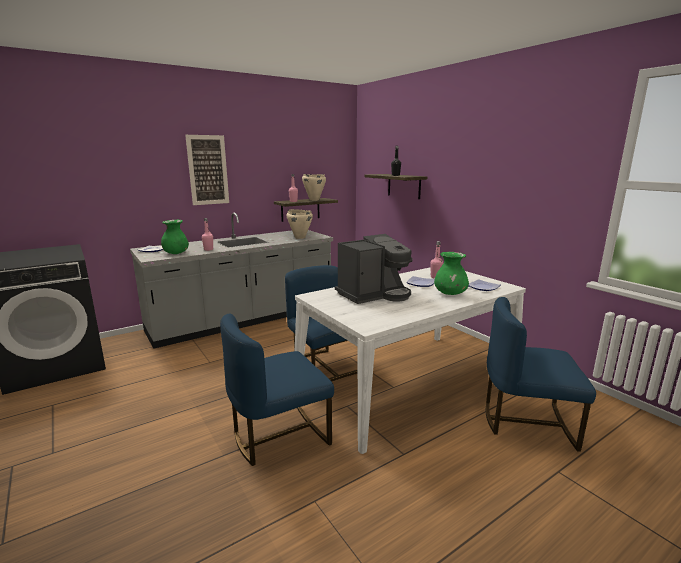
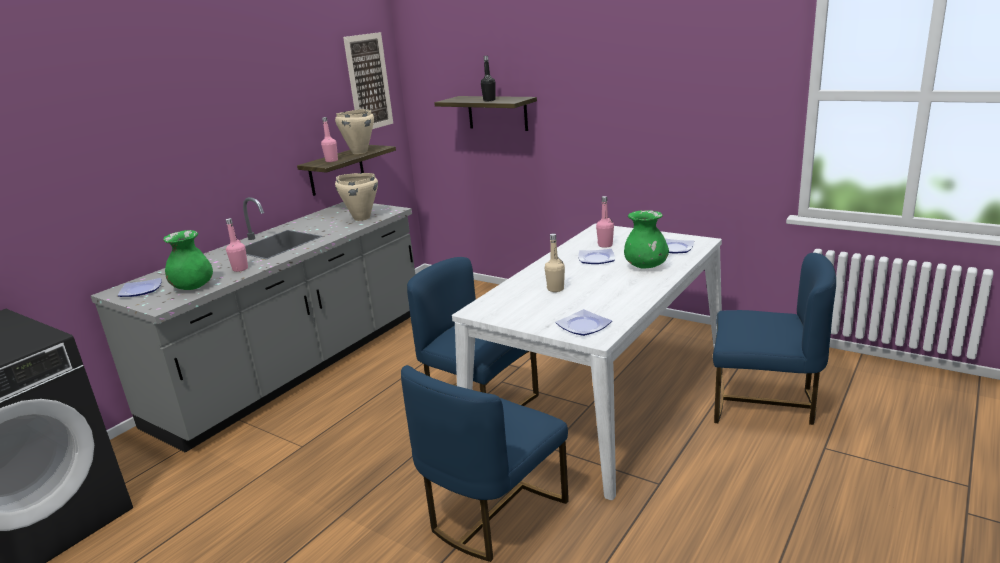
camera: 20 degrees left, 5 degrees up
picture [185,135,229,205] -> picture moved to [343,32,393,129]
coffee machine [335,234,413,304] -> beige bottle [545,234,565,292]
blue chair [486,297,596,452] -> blue chair turned 150 degrees counterclockwise [713,253,836,425]
none -> plate [555,309,612,336]

